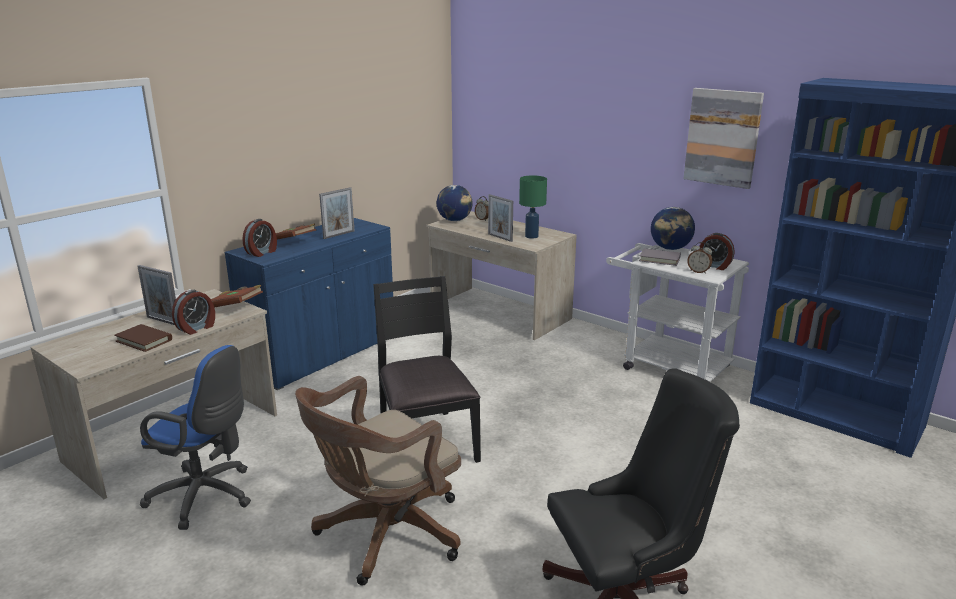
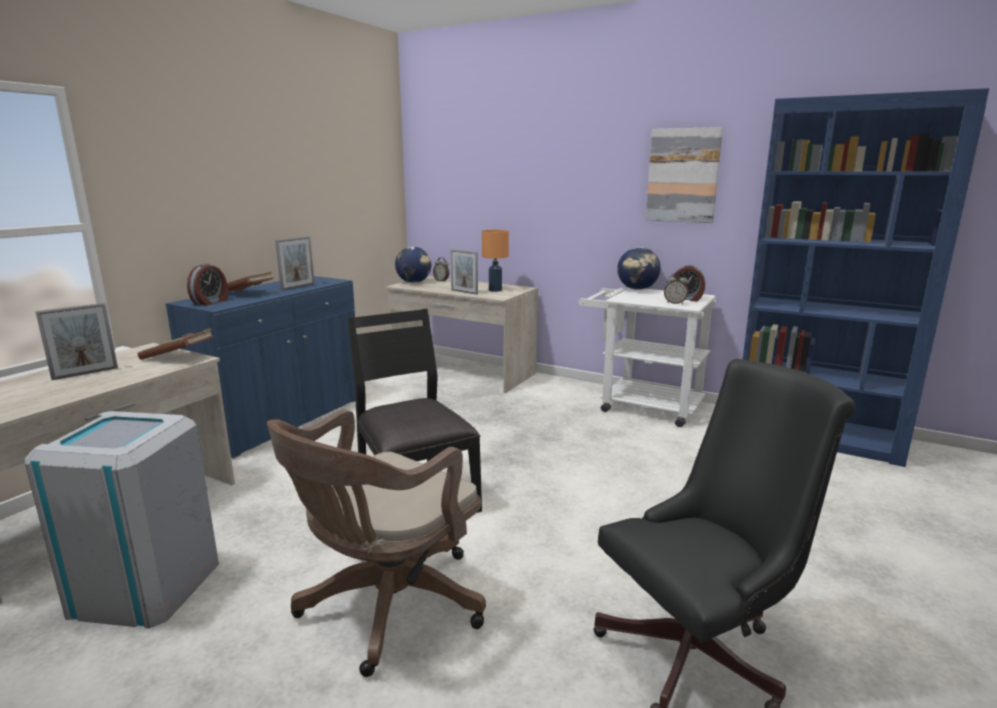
camera: 10 degrees left, 5 degrees down
brown book [114,324,172,352] -> none
picture frame [137,265,176,325] -> picture frame turned 60 degrees counterclockwise [35,303,118,380]
blue office chair [140,345,251,530] -> grey trash can [25,411,219,628]
alarm clock [172,290,215,335] -> none
green table lamp [519,175,547,239] -> orange table lamp [482,230,509,292]
grey book [639,249,681,266] -> none

